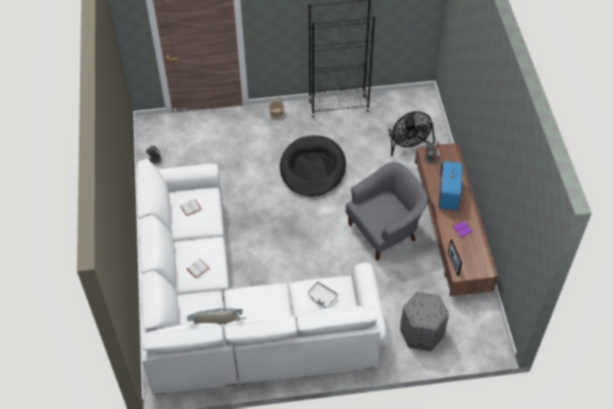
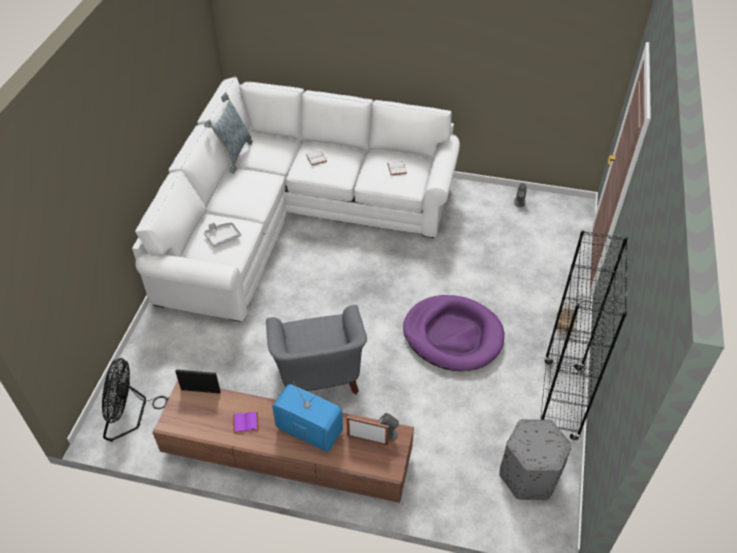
camera: 110 degrees right, 5 degrees down
black dog bed [280,136,346,197] -> purple dog bed [403,295,504,371]
black fan [388,111,435,156] -> black fan moved to [102,358,169,442]
grey ottoman [400,292,449,351] -> grey ottoman moved to [499,419,572,500]

